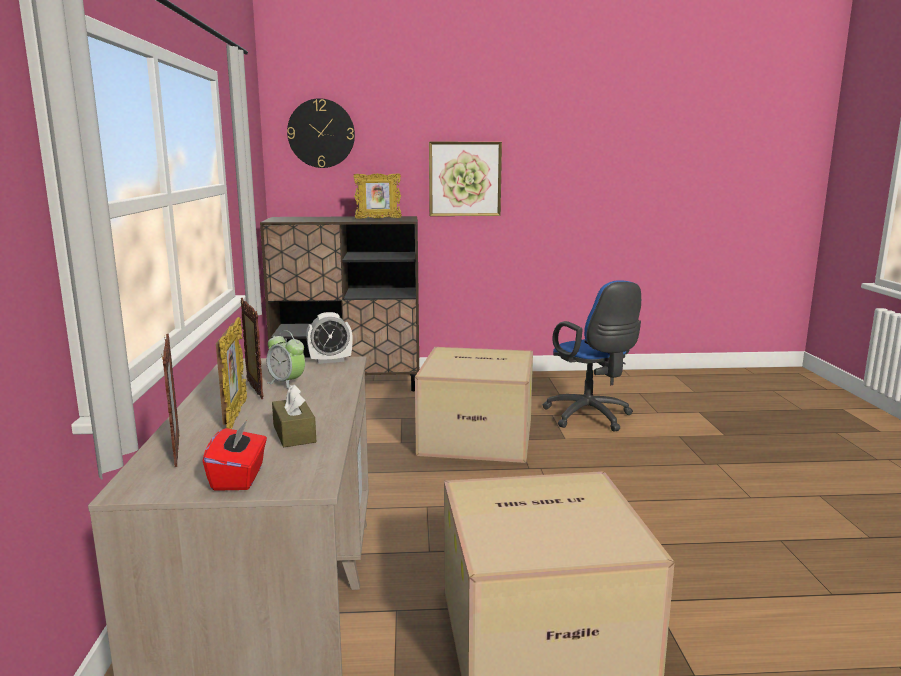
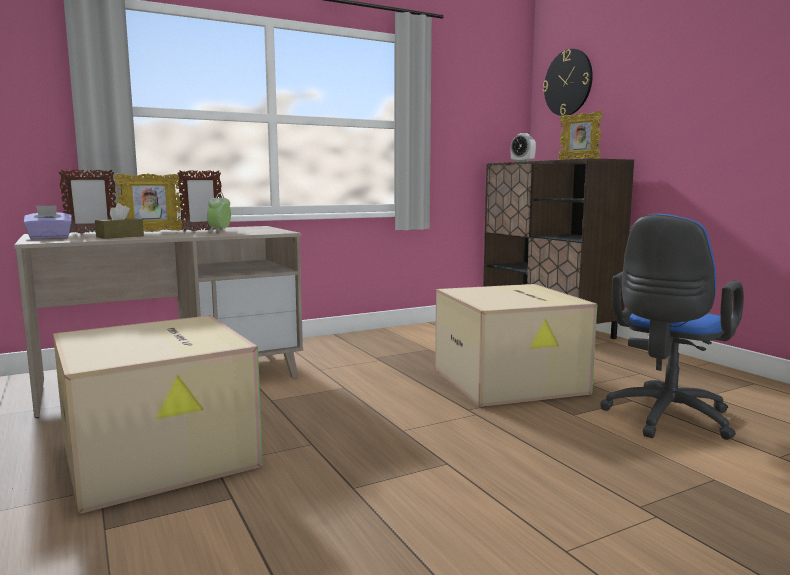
camera: 65 degrees right, 5 degrees down
red tissue box [203,419,267,491] -> purple tissue box [23,205,72,239]
alarm clock [306,312,353,364] -> alarm clock moved to [510,133,536,162]
picture [429,142,502,216] -> none

